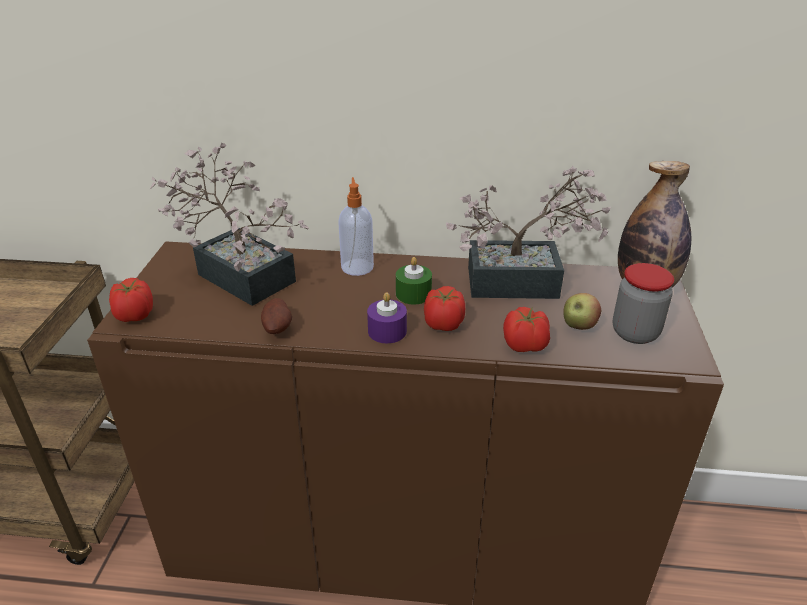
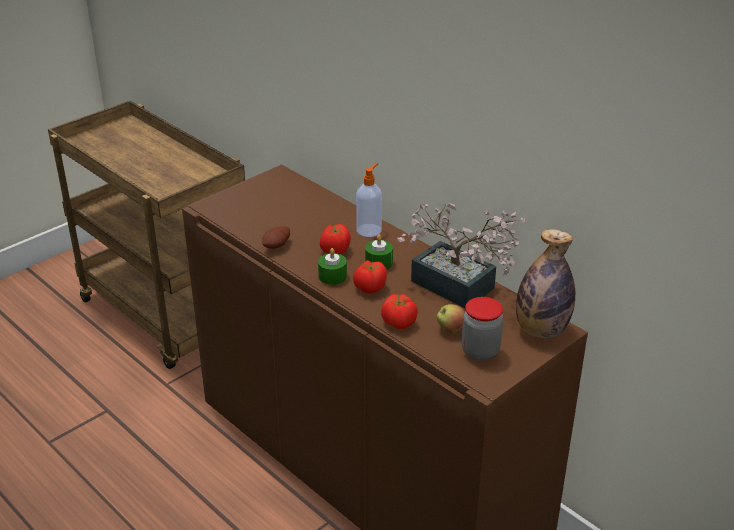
camera: 40 degrees right, 0 degrees up
tomato [109,278,153,322] -> tomato moved to [320,224,351,254]
potted plant [150,143,309,306] -> none
purple candle [367,292,407,343] -> green candle [318,248,347,285]

